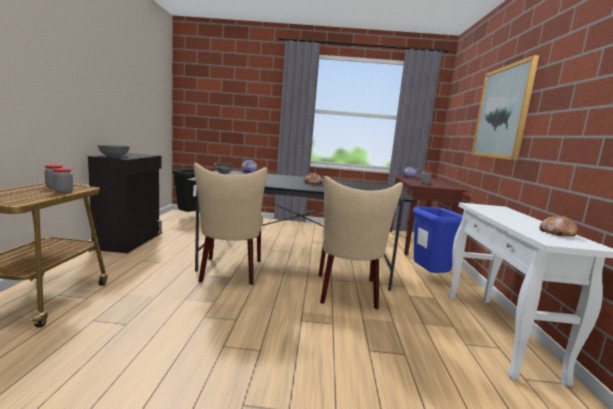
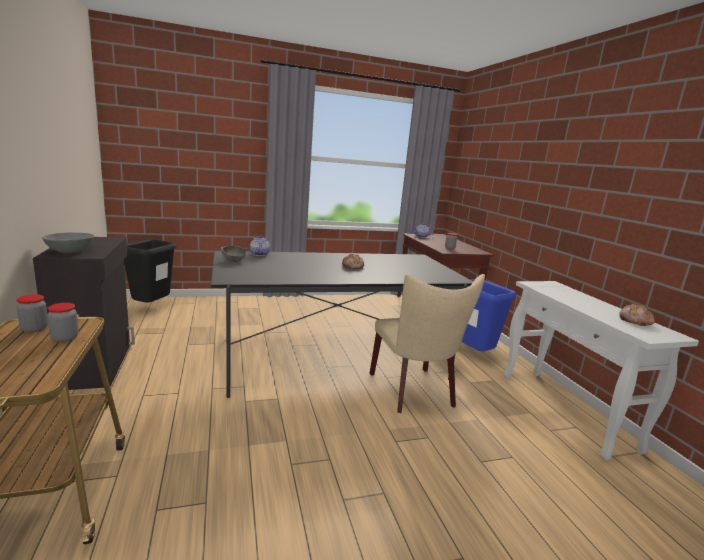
camera: 20 degrees left, 5 degrees up
beige chair [194,163,267,285] -> none
picture [471,55,539,160] -> none

